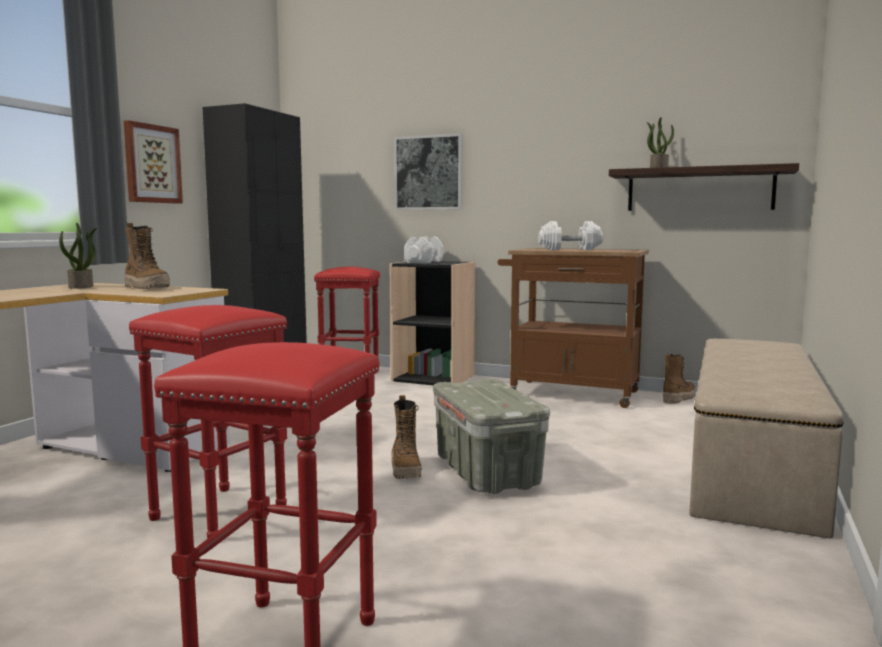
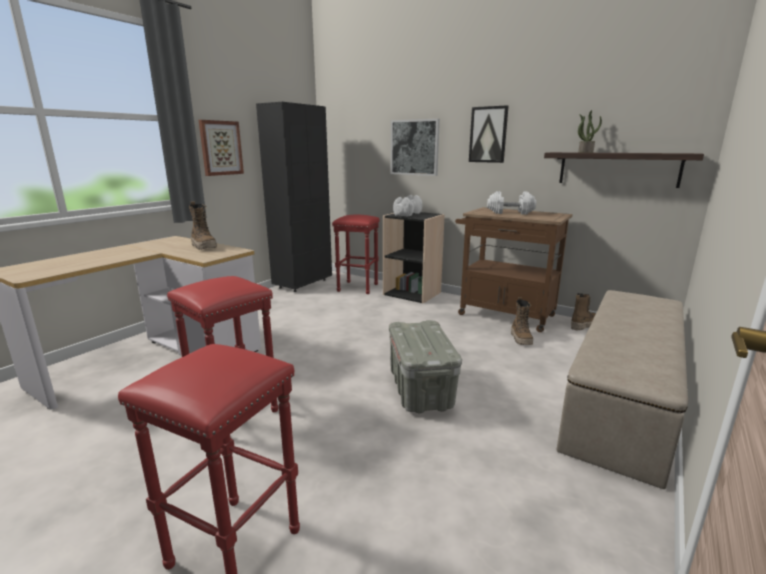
camera: 10 degrees right, 10 degrees up
potted plant [59,223,97,289] -> none
boot [391,395,422,479] -> boot moved to [511,297,533,345]
none -> picture [469,105,509,163]

